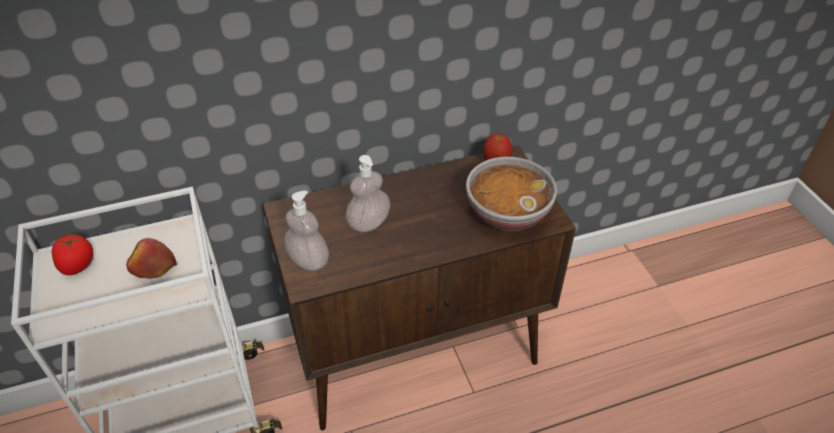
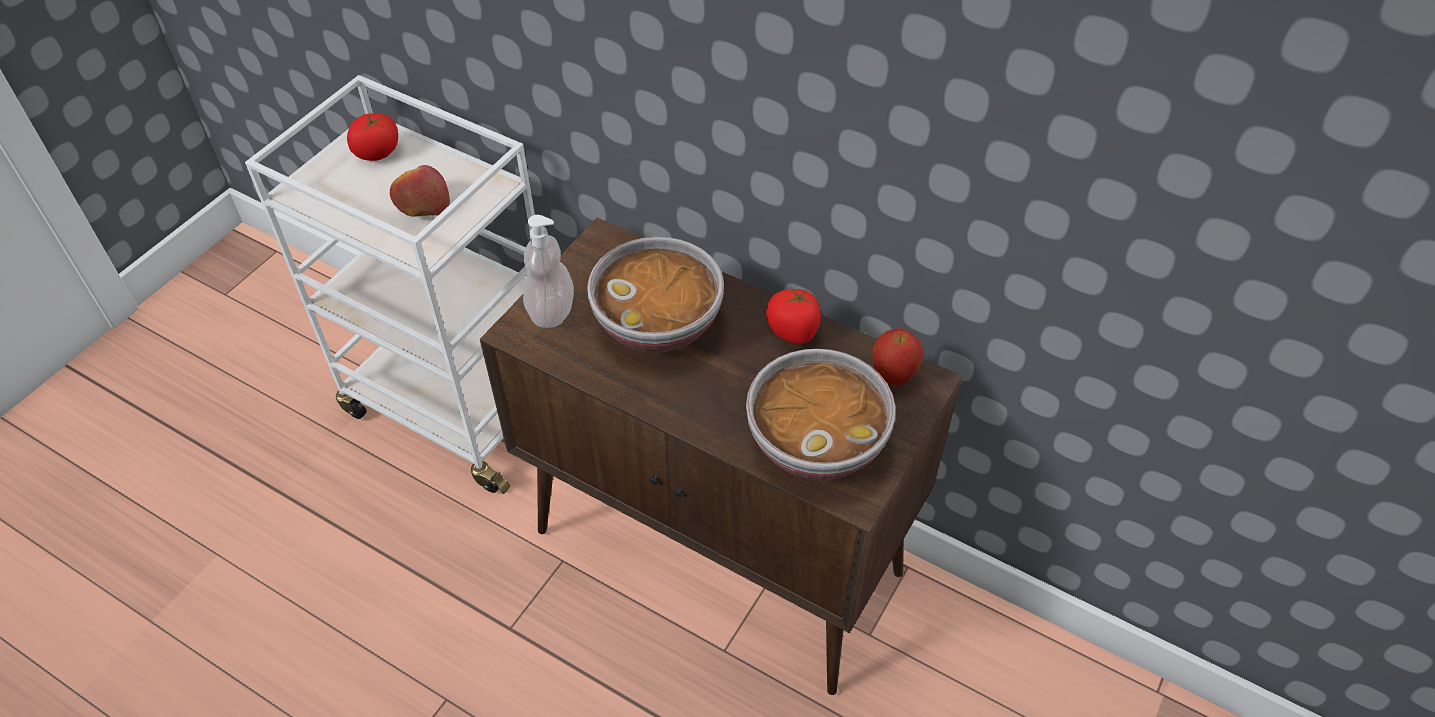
camera: 50 degrees right, 5 degrees up
soap dispenser [346,155,391,232] -> bowl [587,237,724,352]
none -> tomato [766,288,821,344]

